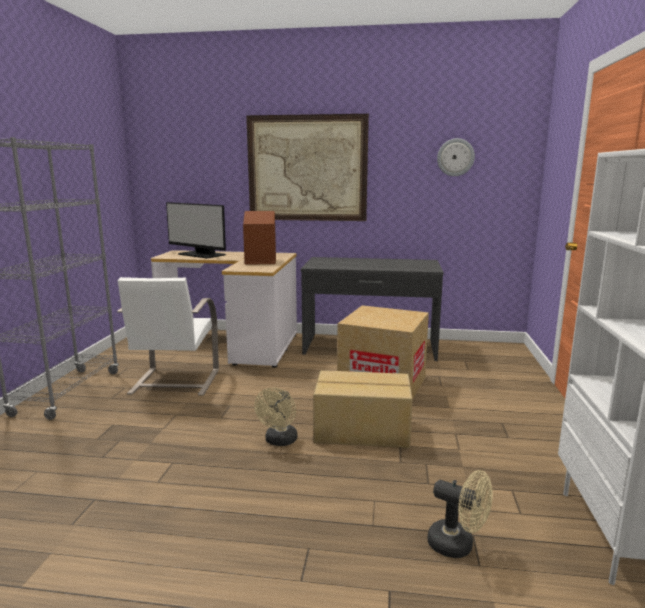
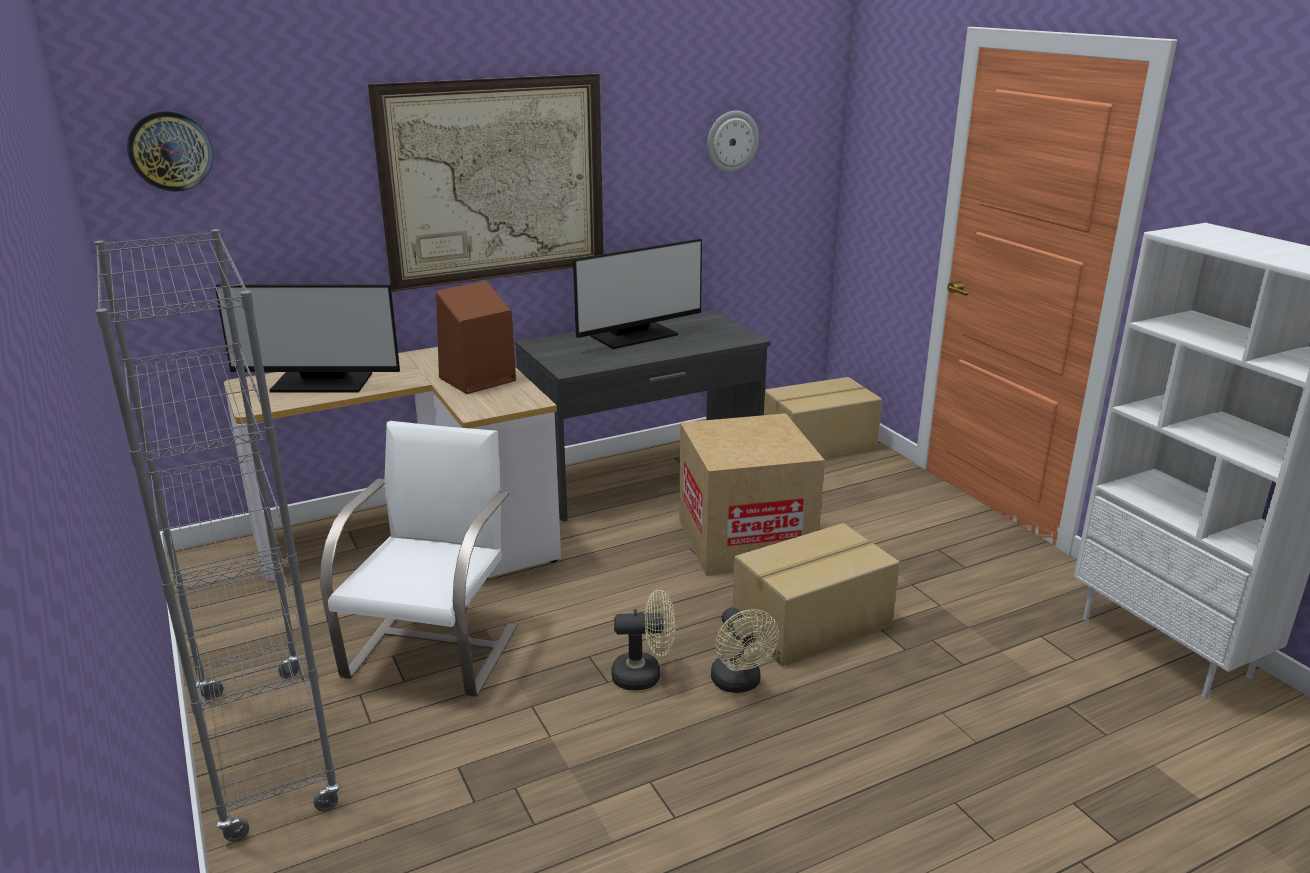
camera: 35 degrees left, 10 degrees up
white chair [117,277,219,396] -> white chair turned 135 degrees counterclockwise [320,421,517,697]
beige fan [427,470,493,558] -> beige fan moved to [611,590,676,691]
none -> wall clock [127,111,214,192]
none -> monitor [573,239,702,349]
none -> cardboard box [764,377,882,459]

